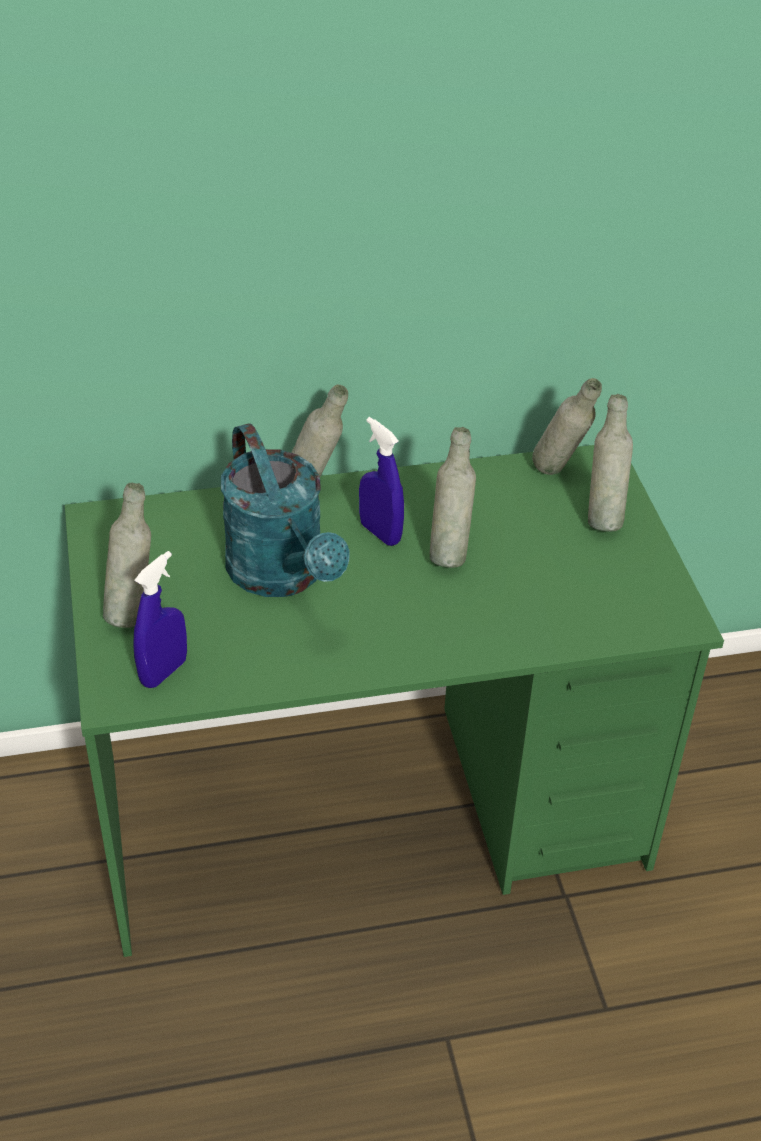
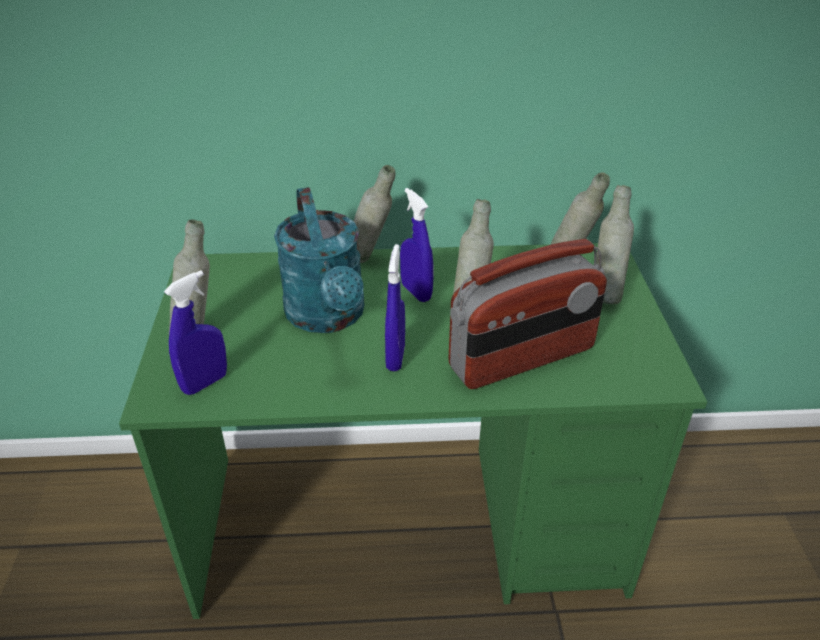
camera: 10 degrees right, 5 degrees down
none -> blue spray bottle [385,244,405,371]
none -> radio [449,239,607,389]

